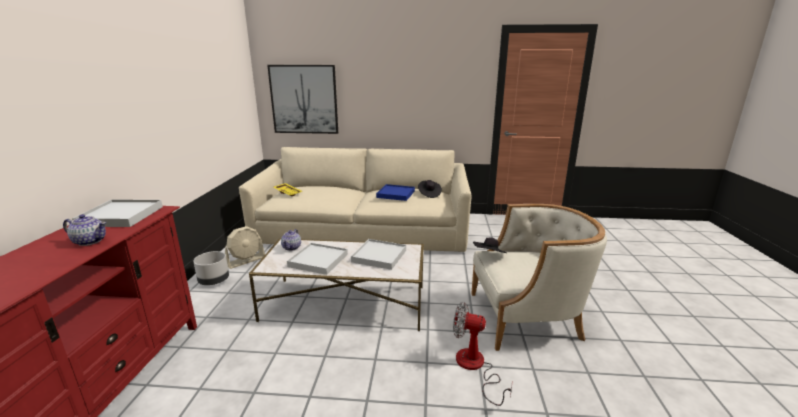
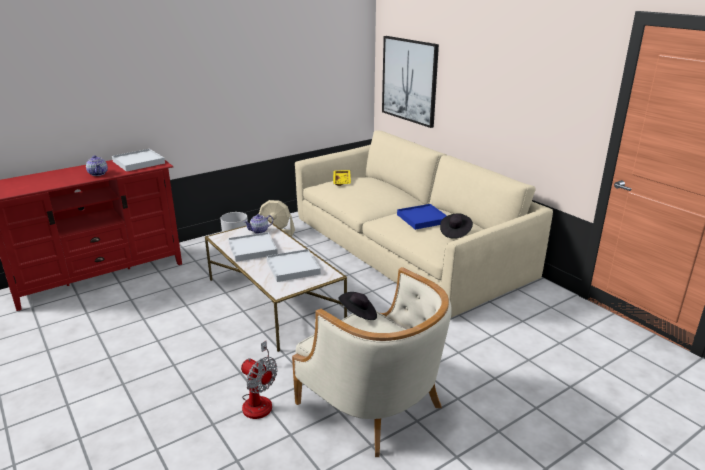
camera: 50 degrees right, 5 degrees up
fan [453,302,512,406] -> fan turned 150 degrees clockwise [241,341,278,419]

